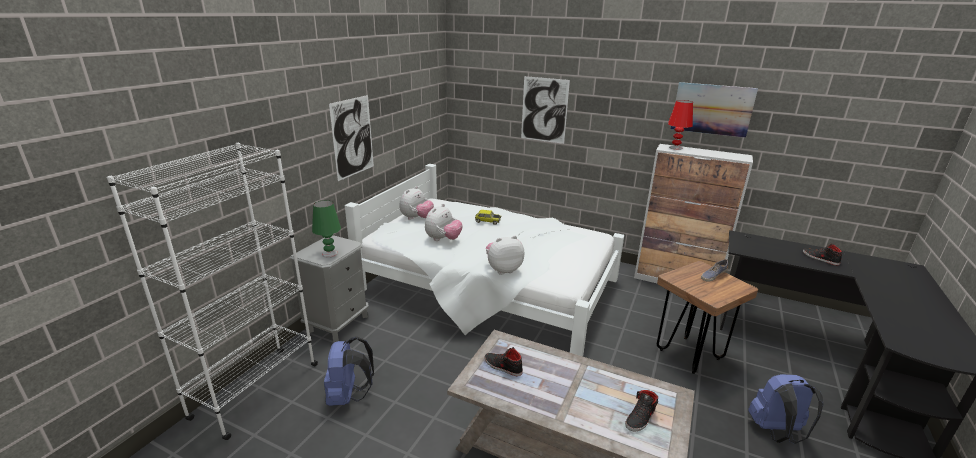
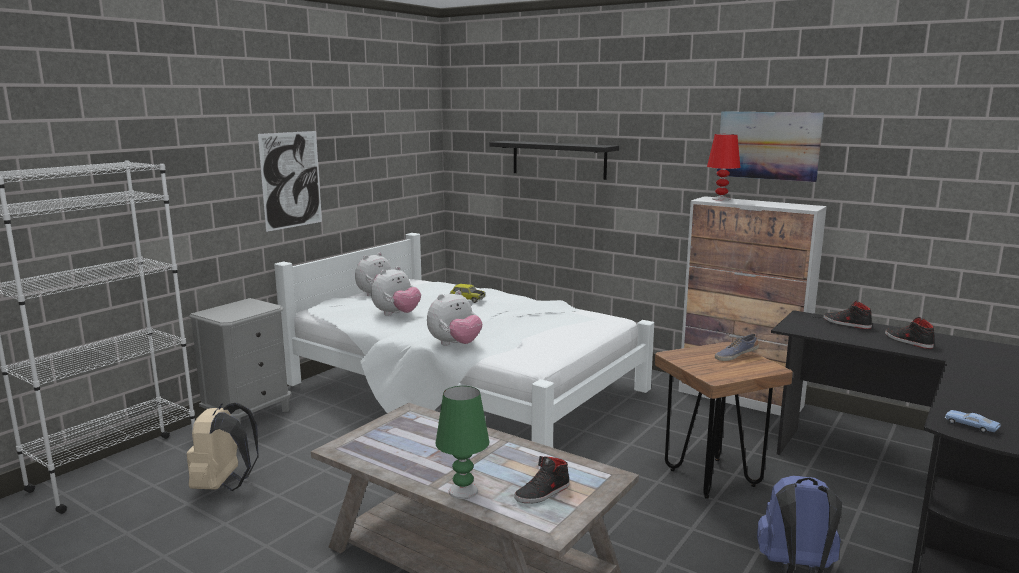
camera: 10 degrees right, 10 degrees down
green table lamp [312,200,341,258] -> green table lamp moved to [436,386,489,499]
blue backpack [324,337,374,406] -> beige backpack [187,403,259,491]
black shoe [484,347,523,376] -> black shoe moved to [823,300,872,329]
plush toy [486,236,524,275] -> plush toy turned 150 degrees clockwise [427,290,482,346]
picture [521,76,570,144] -> black shelf [489,141,619,180]
none -> blue toy car [945,410,1001,433]

